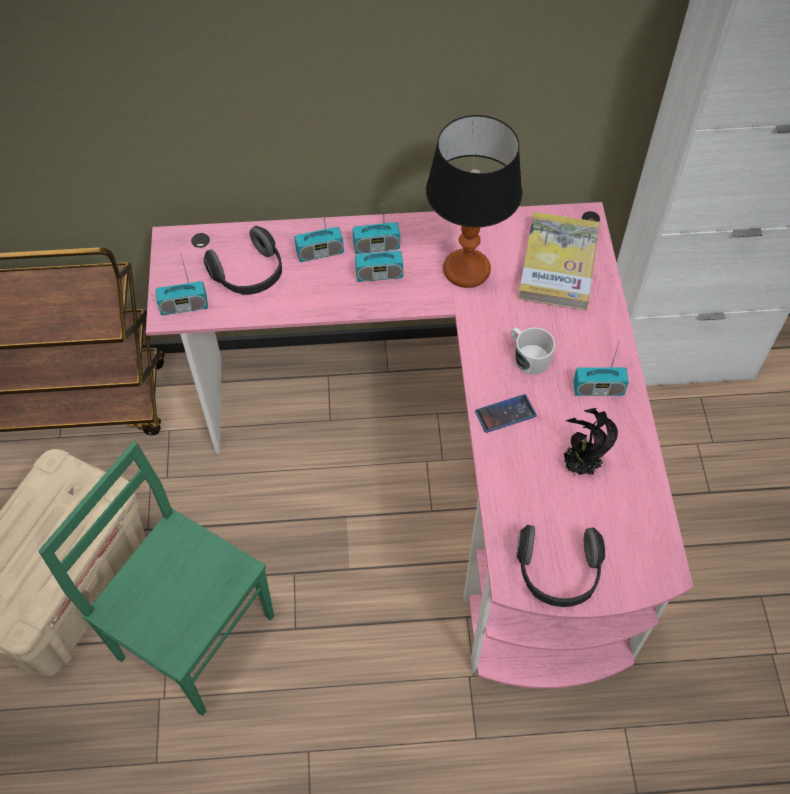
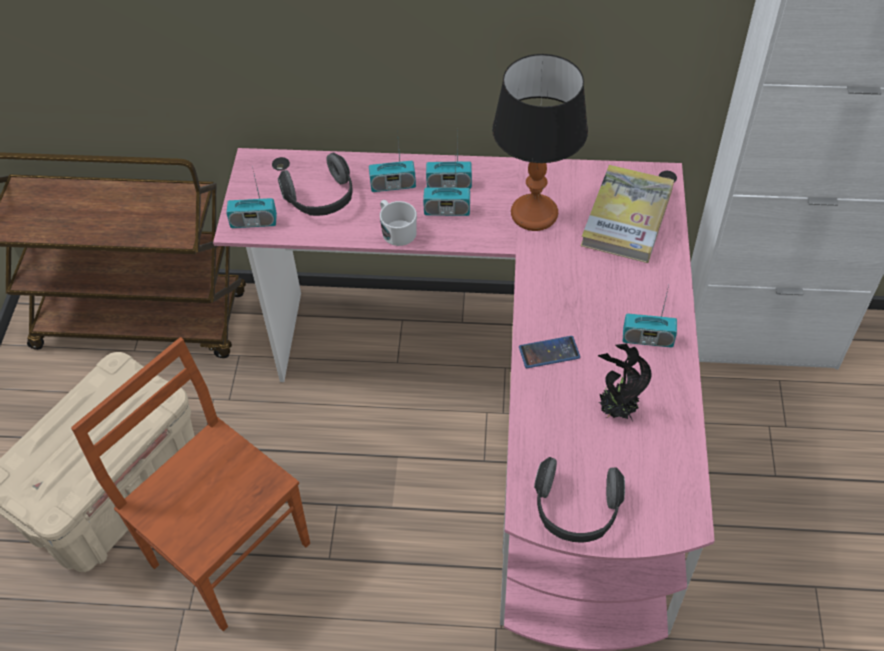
camera: 10 degrees right, 5 degrees down
green chair [38,441,274,716] -> brown chair [71,337,310,631]
white mug [511,327,555,374] -> white mug moved to [380,200,417,246]

